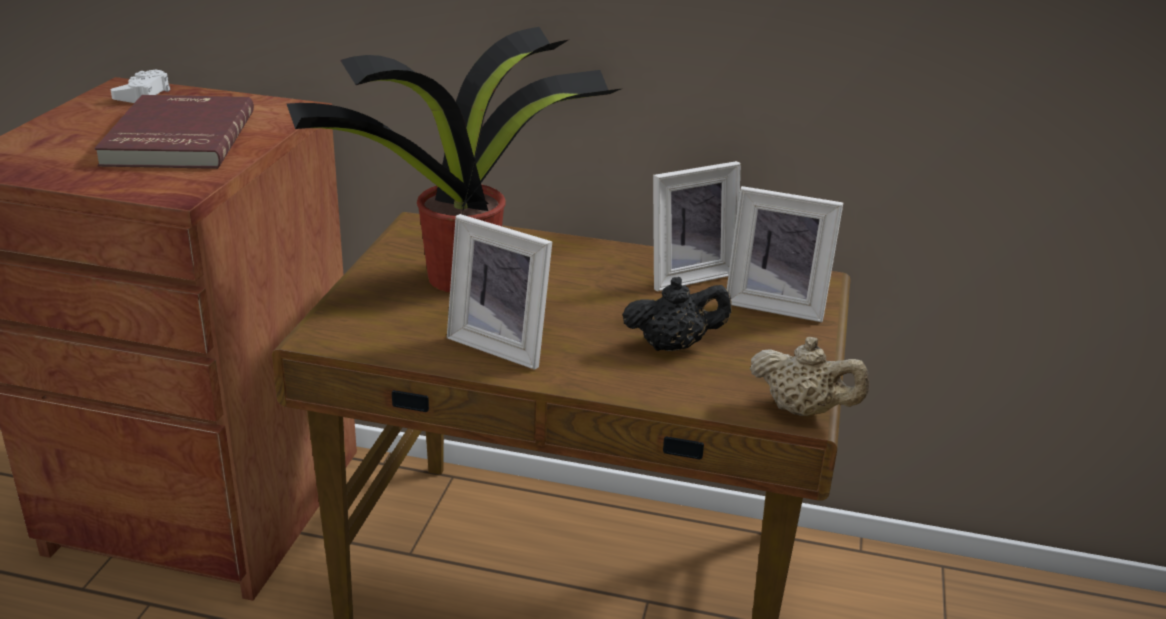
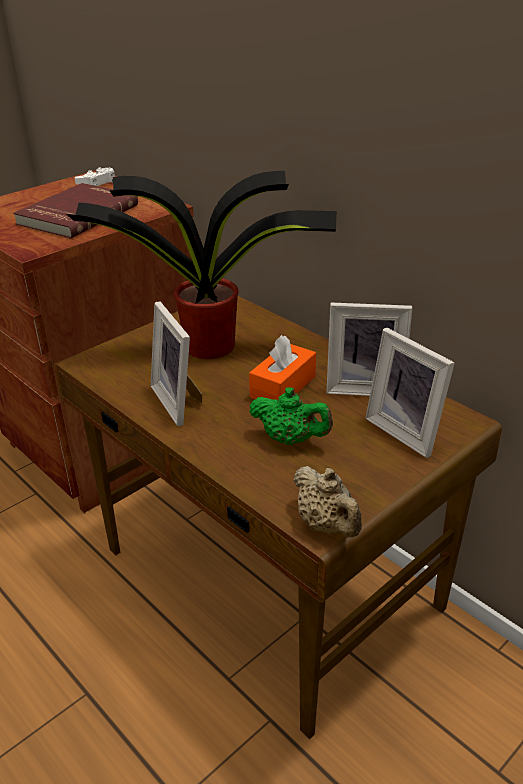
camera: 35 degrees right, 5 degrees up
black teapot [622,277,732,351] -> green teapot [249,387,333,445]
none -> orange tissue box [249,335,316,400]

